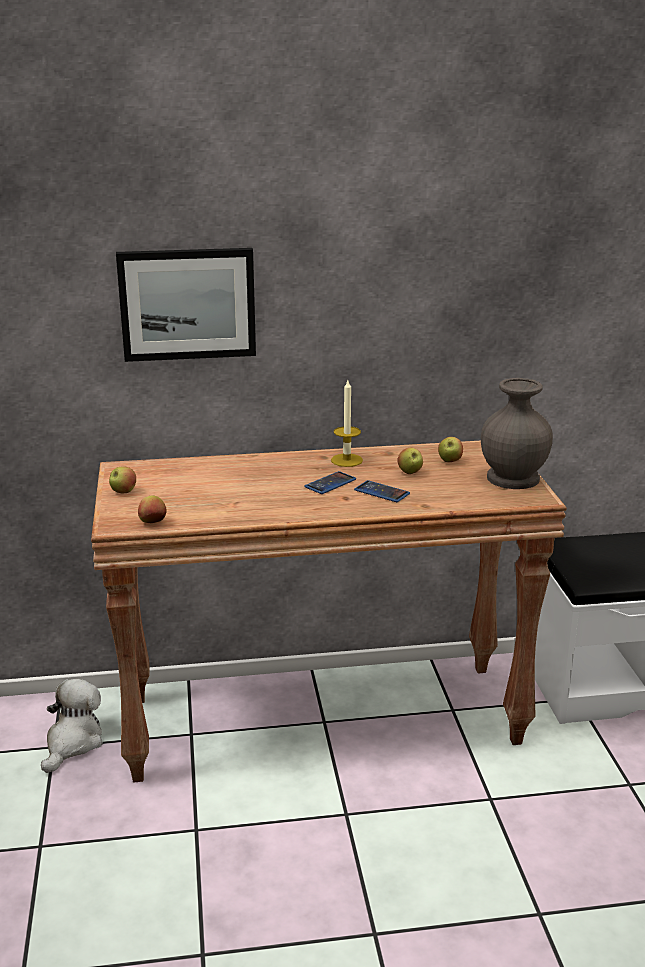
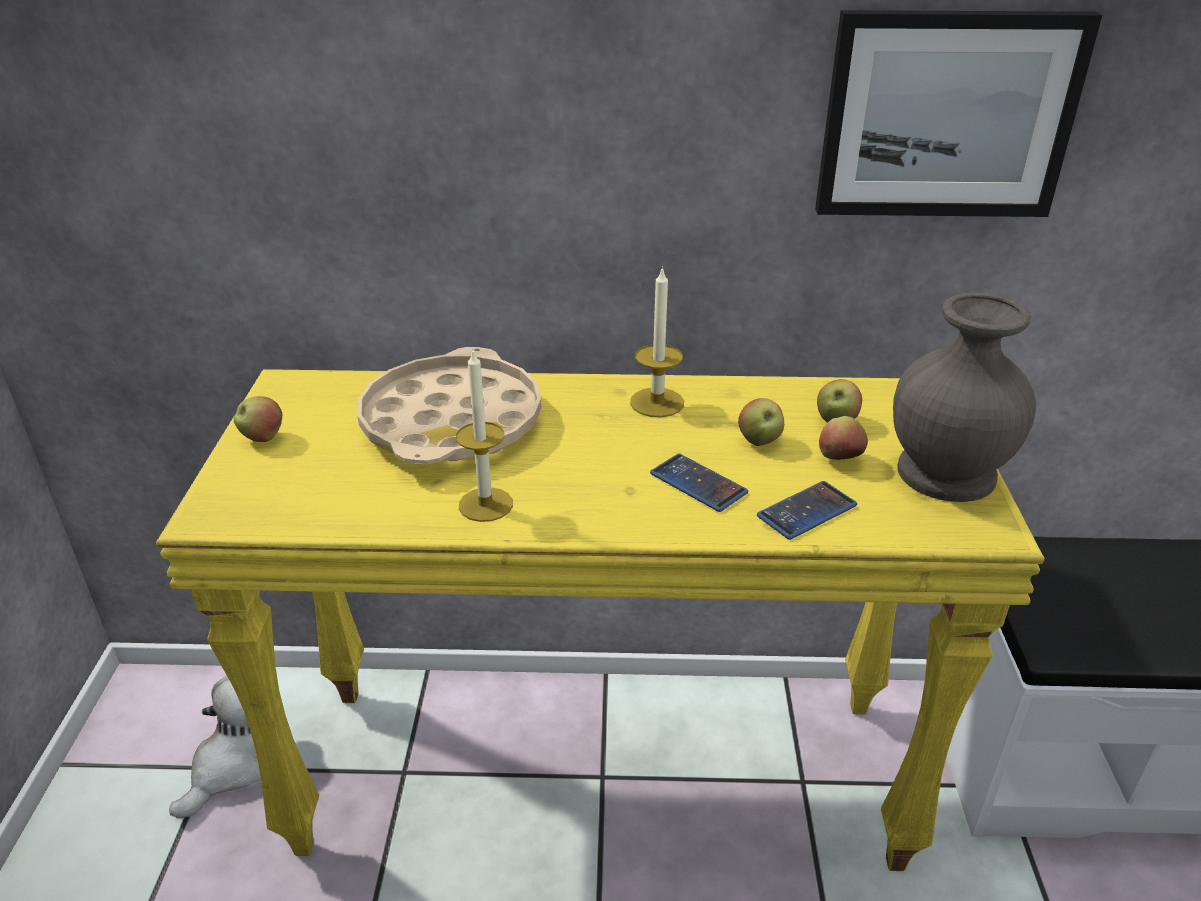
camera: 10 degrees right, 10 degrees up
brown console table [91,441,567,782] -> yellow console table [156,369,1044,871]
picture [116,248,256,362] -> picture moved to [815,10,1102,217]
apple [138,495,167,523] -> apple moved to [819,416,868,460]
phone [304,471,356,494] -> phone moved to [757,481,857,540]
none -> beige tray [357,347,542,464]
none -> candle [456,351,513,522]

